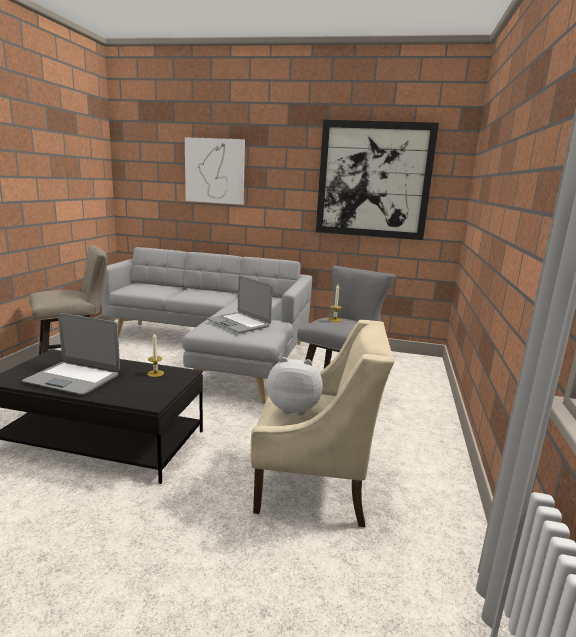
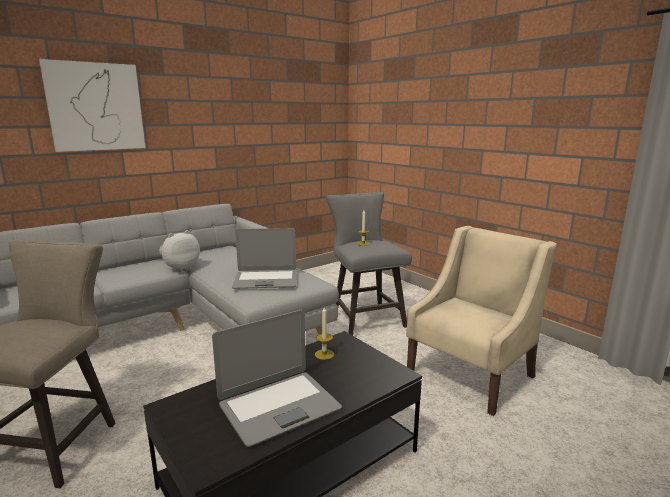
camera: 50 degrees left, 0 degrees up
plush toy [267,357,323,416] -> plush toy moved to [159,230,200,272]
picture [316,120,439,240] -> none

